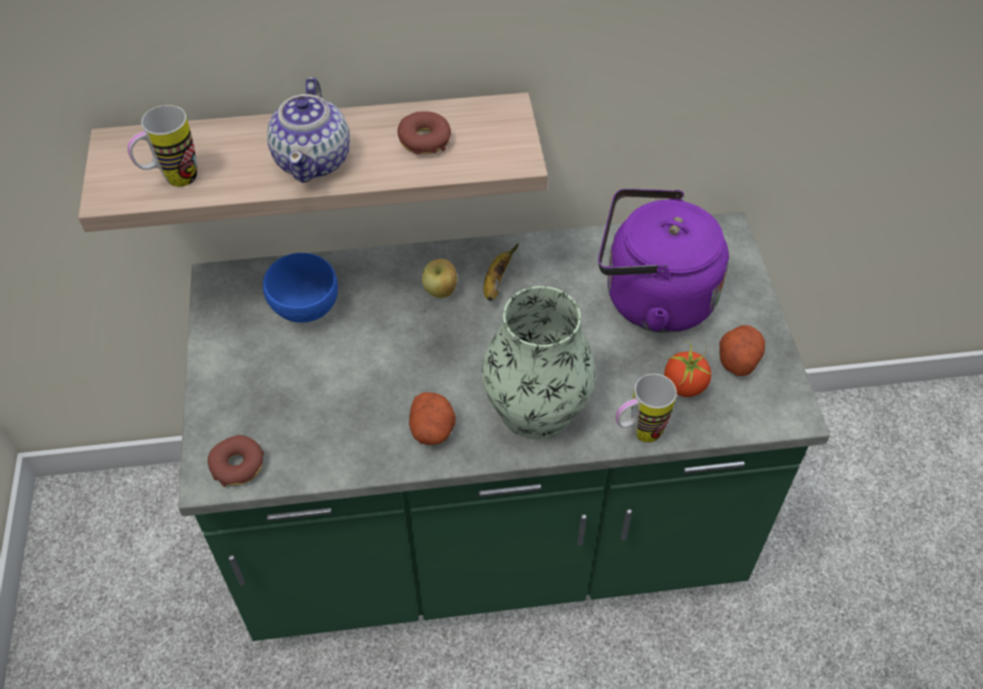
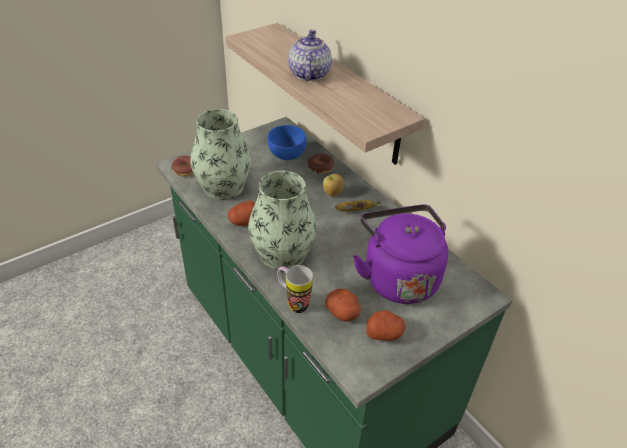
camera: 60 degrees right, 10 degrees down
mug [127,105,197,187] -> none
teapot [267,77,350,183] -> teapot turned 120 degrees clockwise [288,29,332,81]
donut [398,111,451,154] -> donut moved to [308,153,335,174]
tomato [664,341,711,397] -> potato [325,289,361,322]
none -> vase [190,109,251,200]

